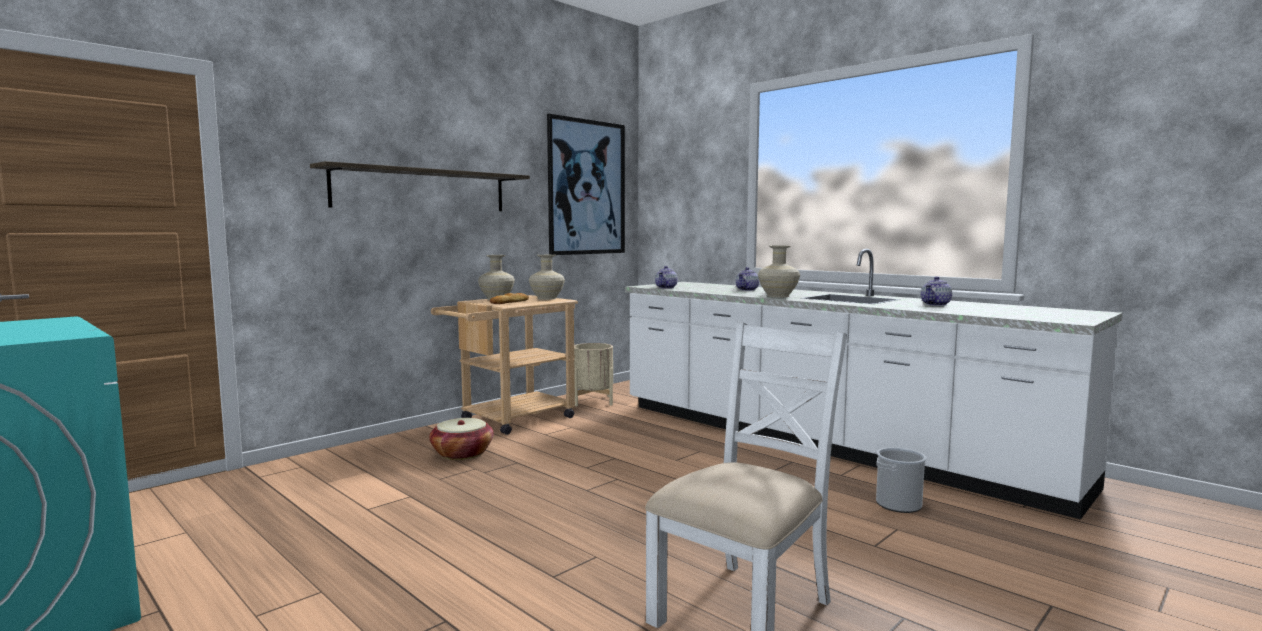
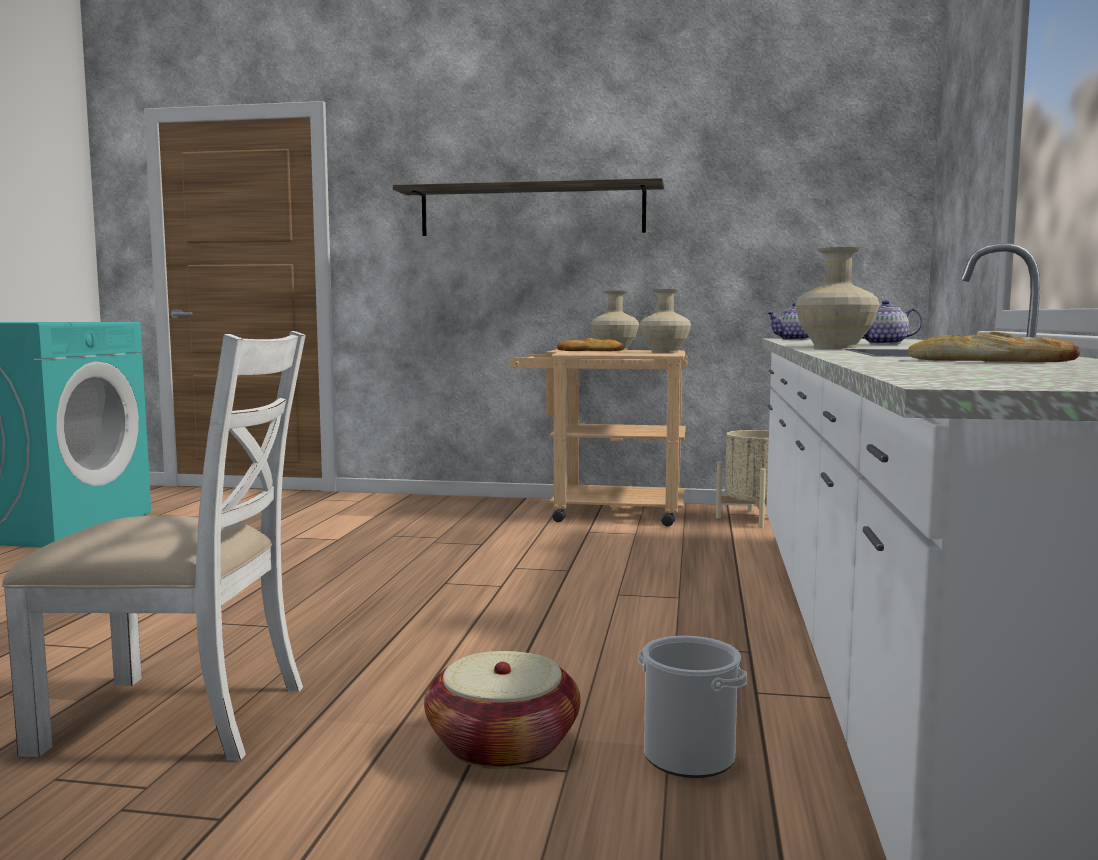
camera: 55 degrees right, 0 degrees up
basket [429,418,494,460] -> basket moved to [424,651,580,769]
picture [547,114,625,255] -> none
teapot [921,276,952,306] -> bread [908,332,1080,362]

